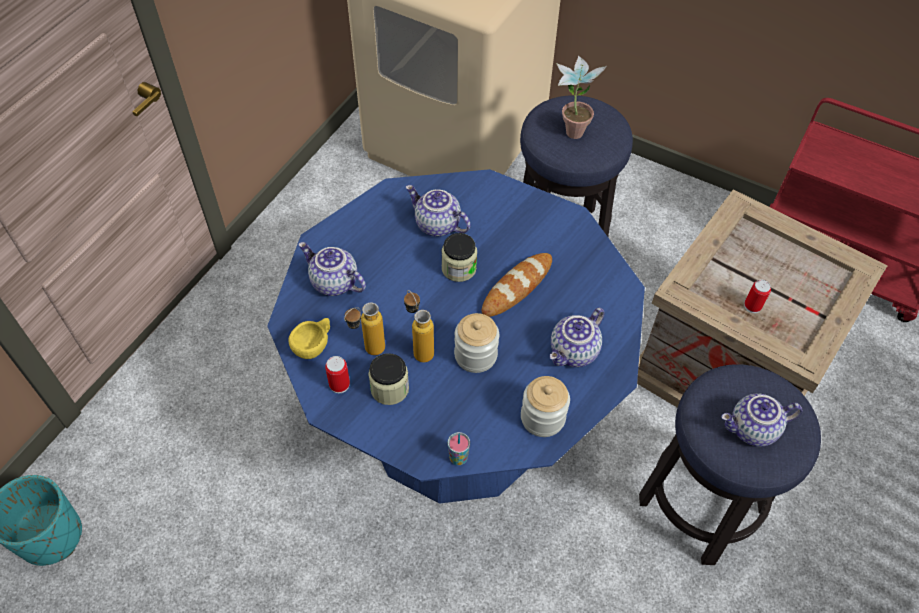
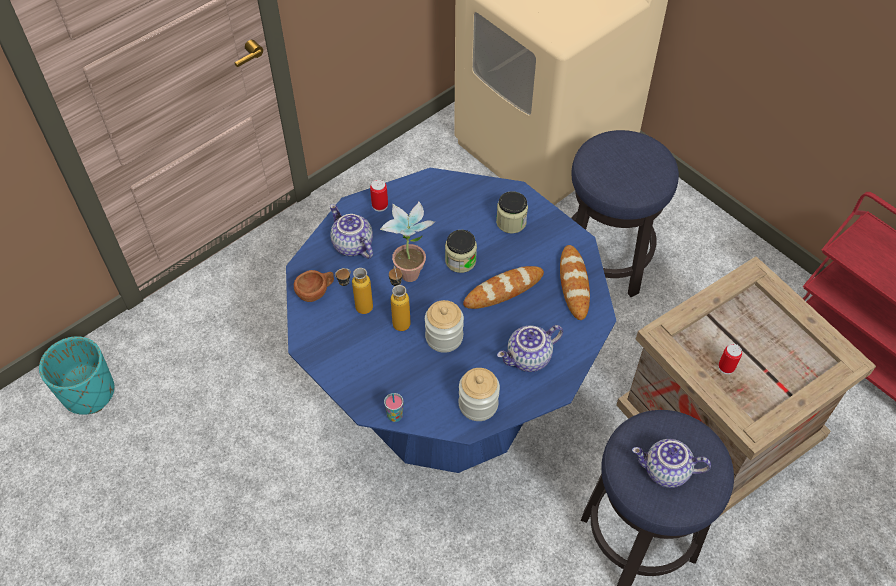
camera: 20 degrees right, 0 degrees up
yellow cup [288,318,330,359] -> brown cup [294,270,334,302]
can [325,356,350,393] -> can moved to [370,179,388,212]
jar [368,353,409,405] -> jar moved to [496,191,528,233]
teapot [406,185,470,237] -> none
potted plant [556,55,606,139] -> potted plant moved to [380,202,435,282]
none -> bread [560,245,590,320]

